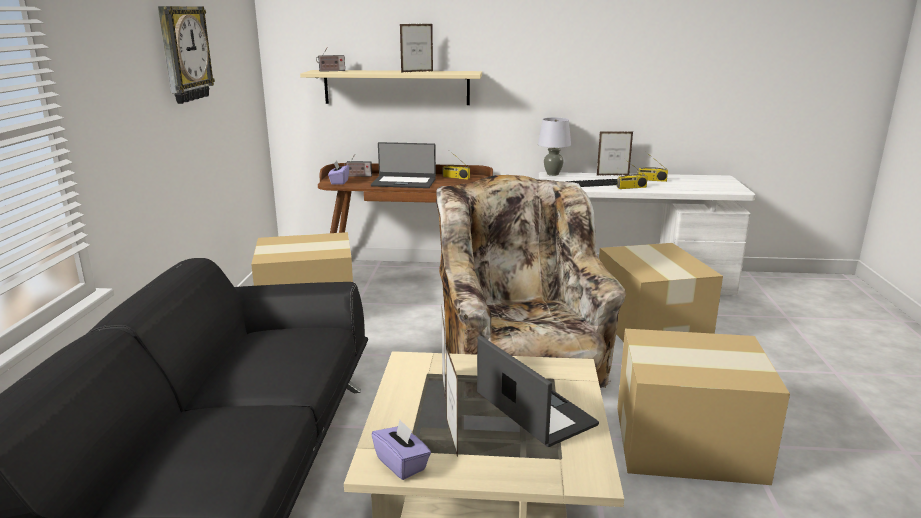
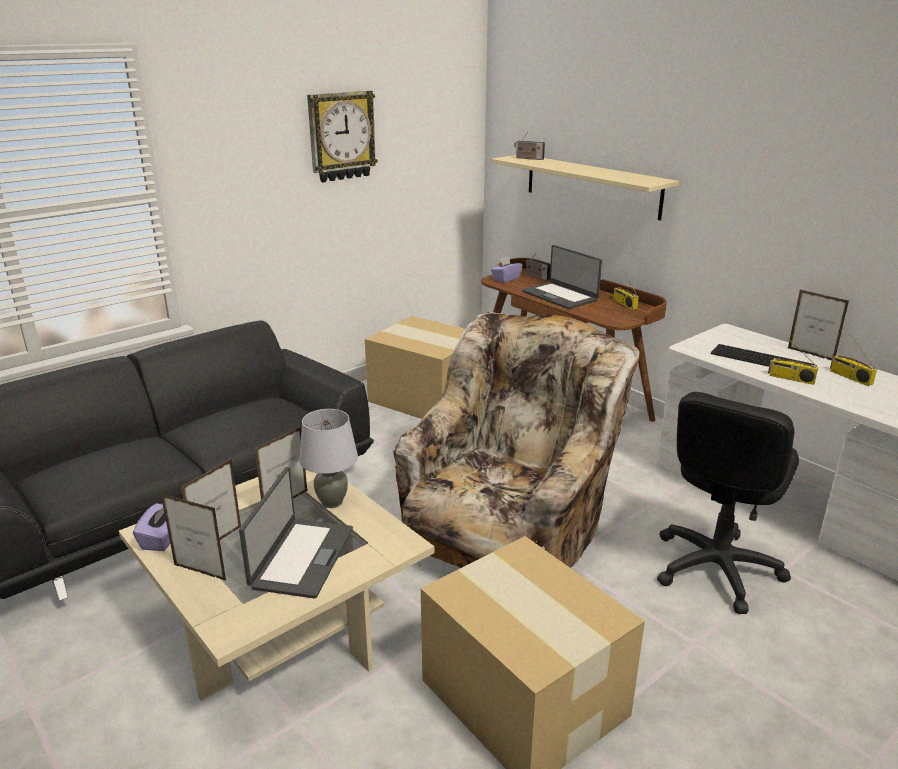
camera: 45 degrees right, 5 degrees up
picture frame [400,24,433,72] -> picture frame moved to [161,494,226,581]
grey table lamp [538,117,571,176] -> grey table lamp moved to [299,409,358,508]
cardboard box [599,243,723,342] -> black office chair [657,392,799,614]

